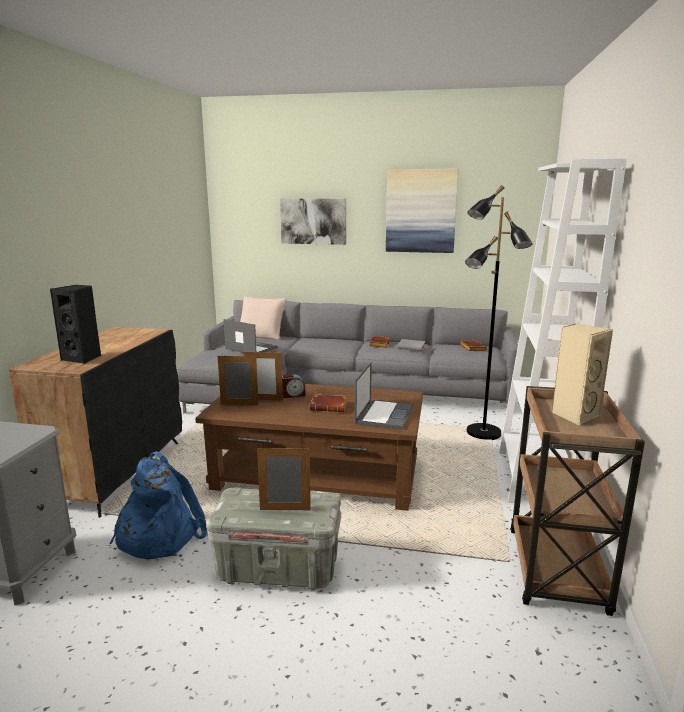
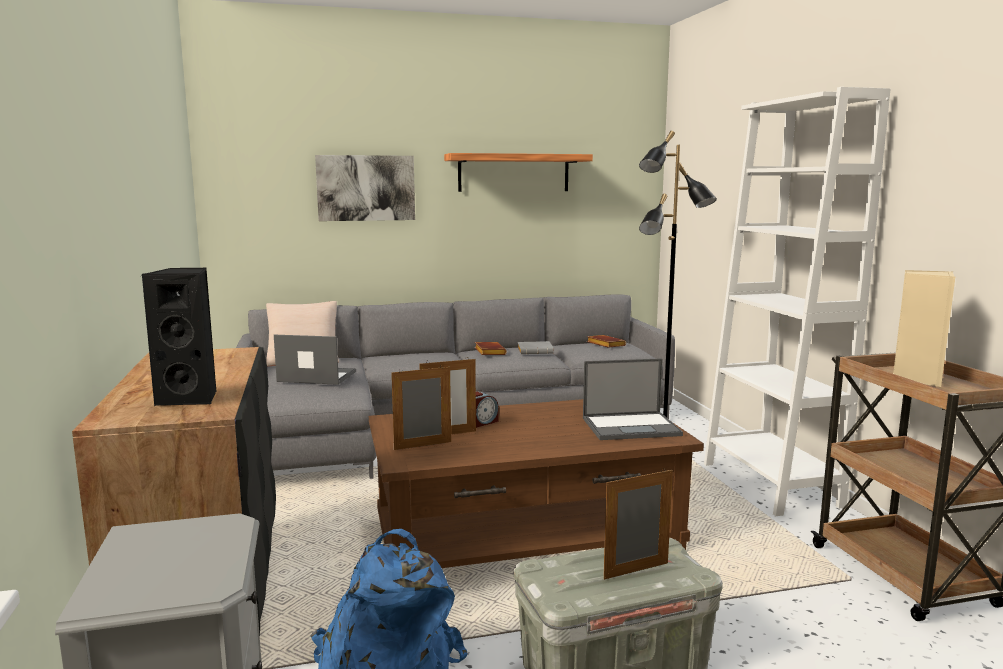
camera: 25 degrees left, 5 degrees down
brown book [310,394,348,412] -> none
laptop [355,362,414,430] -> laptop turned 90 degrees clockwise [583,358,683,440]
picture [386,169,458,253] -> shelf [444,153,593,192]

